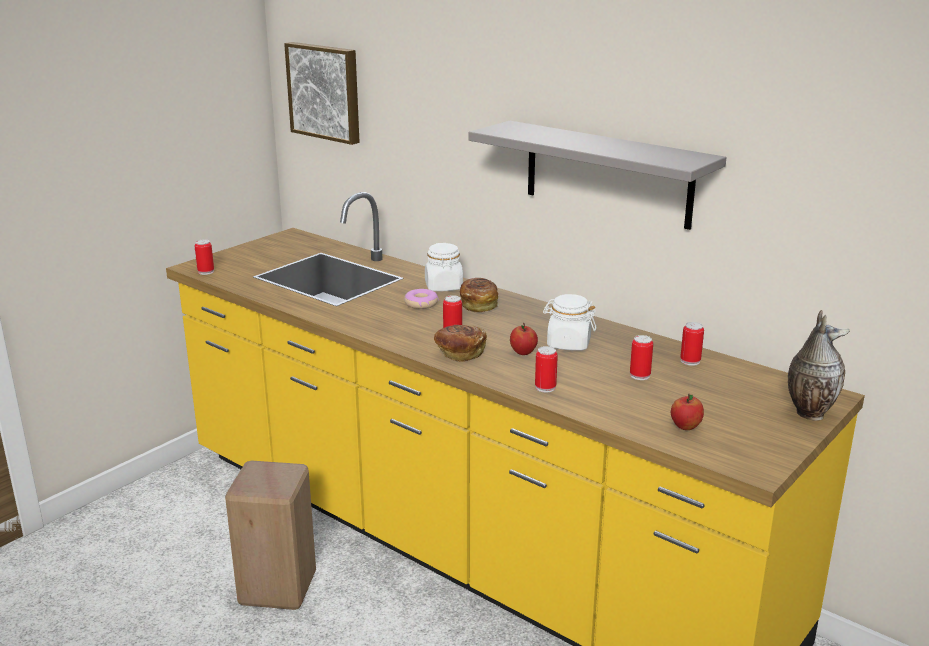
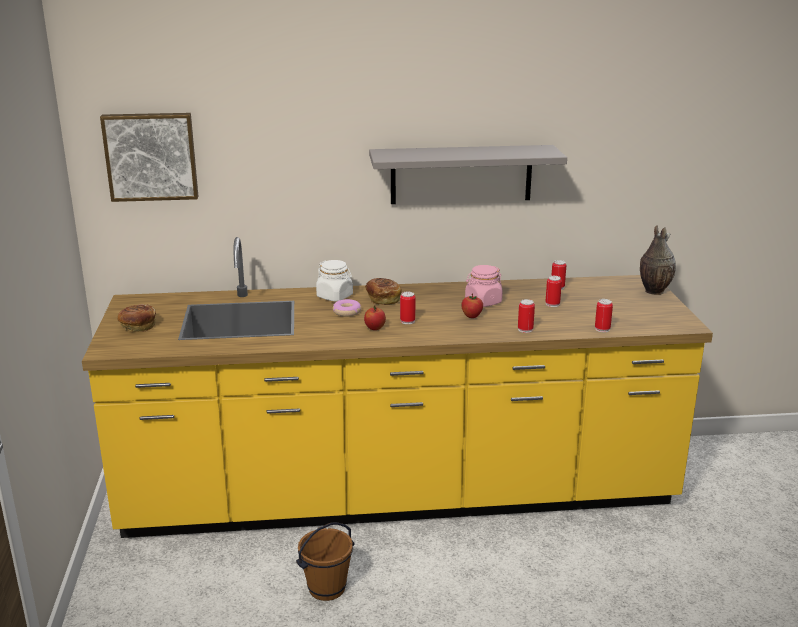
camera: 45 degrees left, 0 degrees up
can [195,239,214,275] -> can moved to [595,299,613,332]
beige stool [225,461,316,610] -> brown bucket [296,522,355,601]
bread [434,325,487,362] -> bread moved to [117,304,156,332]
white jar [543,294,596,351] -> pink jar [465,265,503,307]
apple [671,394,704,430] -> apple moved to [364,305,386,330]

